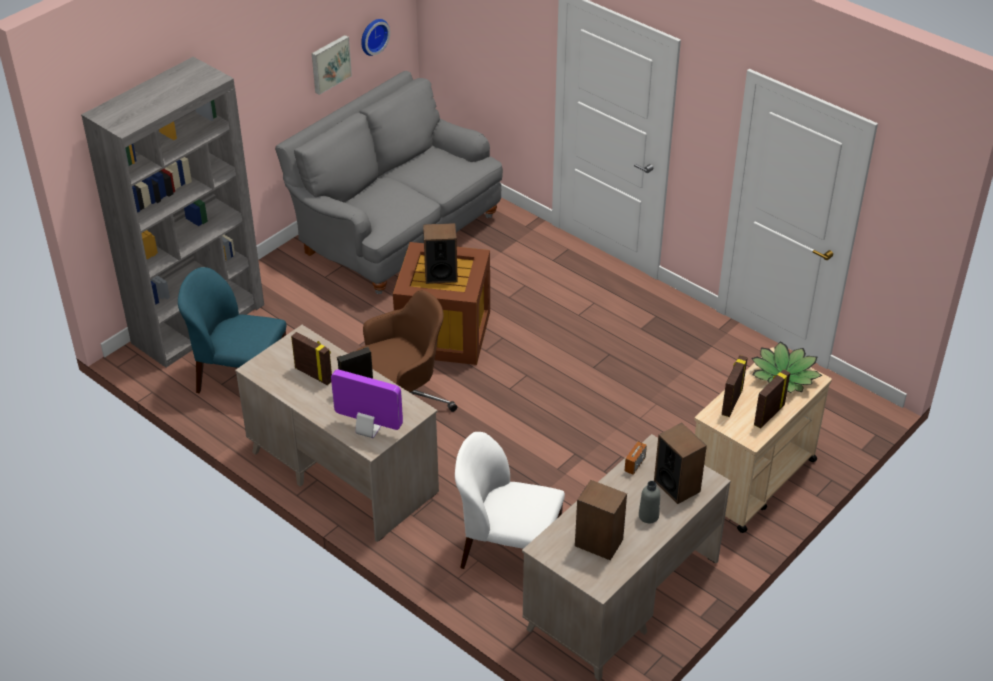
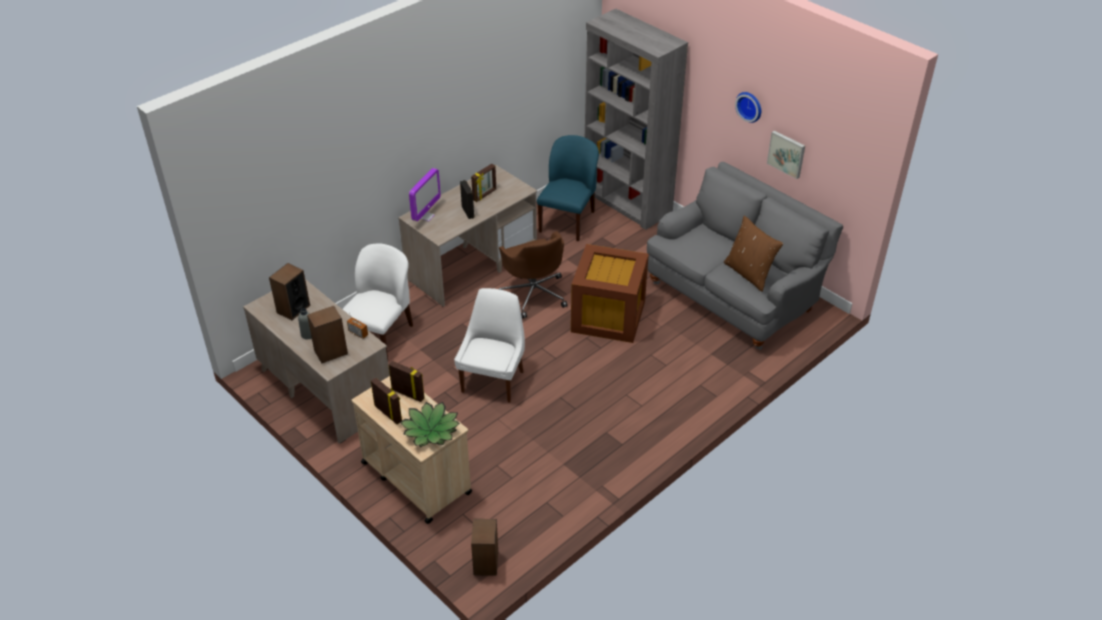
camera: 95 degrees right, 0 degrees up
wall clock [361,19,390,56] -> wall clock moved to [735,92,761,123]
speaker [423,223,458,284] -> speaker moved to [471,519,498,576]
none -> white chair [454,288,525,403]
none -> brown pillow [724,216,783,292]

